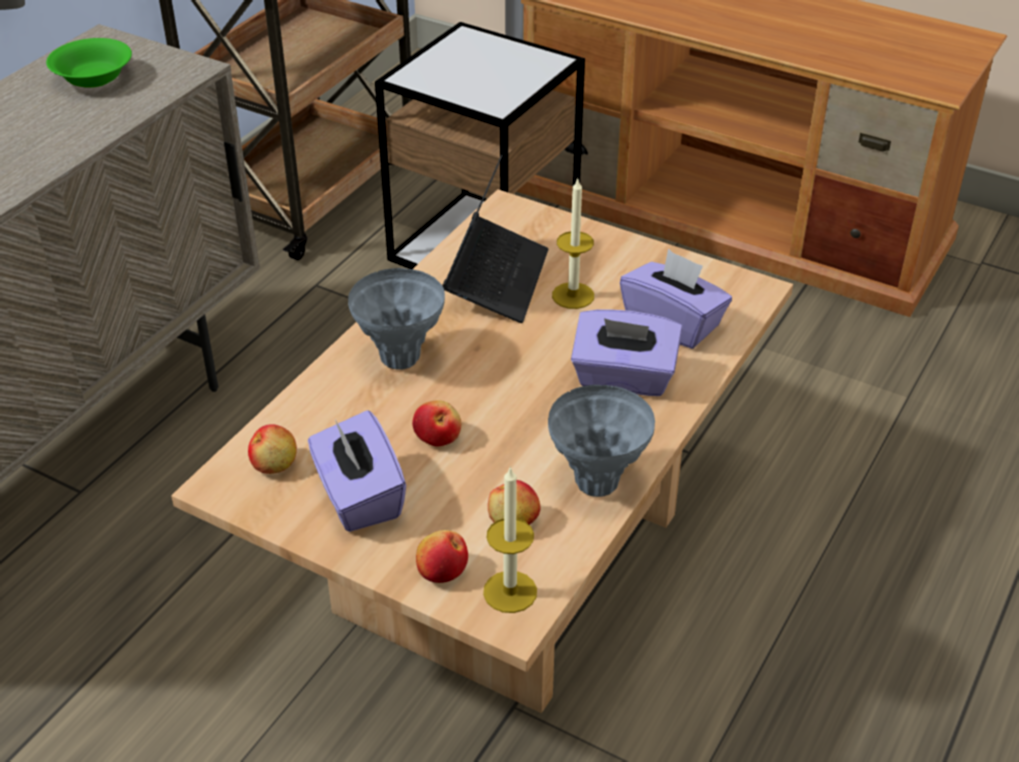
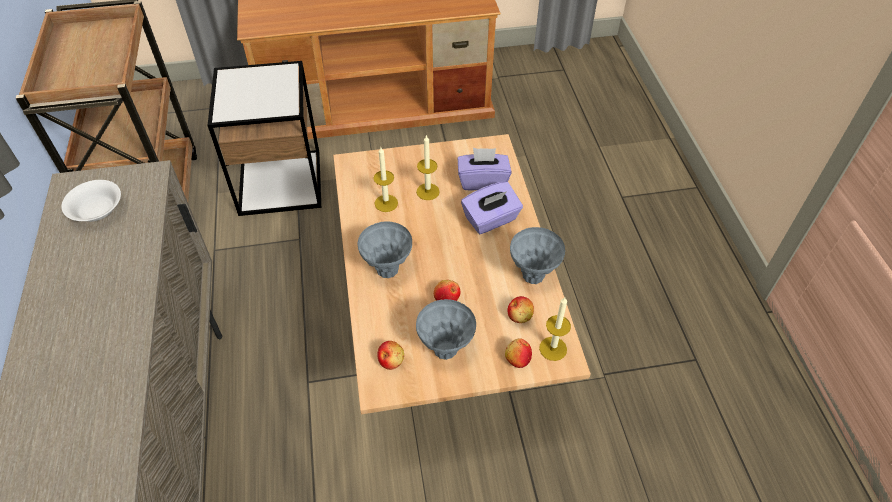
camera: 40 degrees left, 10 degrees up
green bowl [46,38,132,88] -> white bowl [61,180,121,222]
purple tissue box [308,410,406,532] -> grey vase [416,299,476,360]
laptop [442,154,549,323] -> candle [373,147,398,212]

